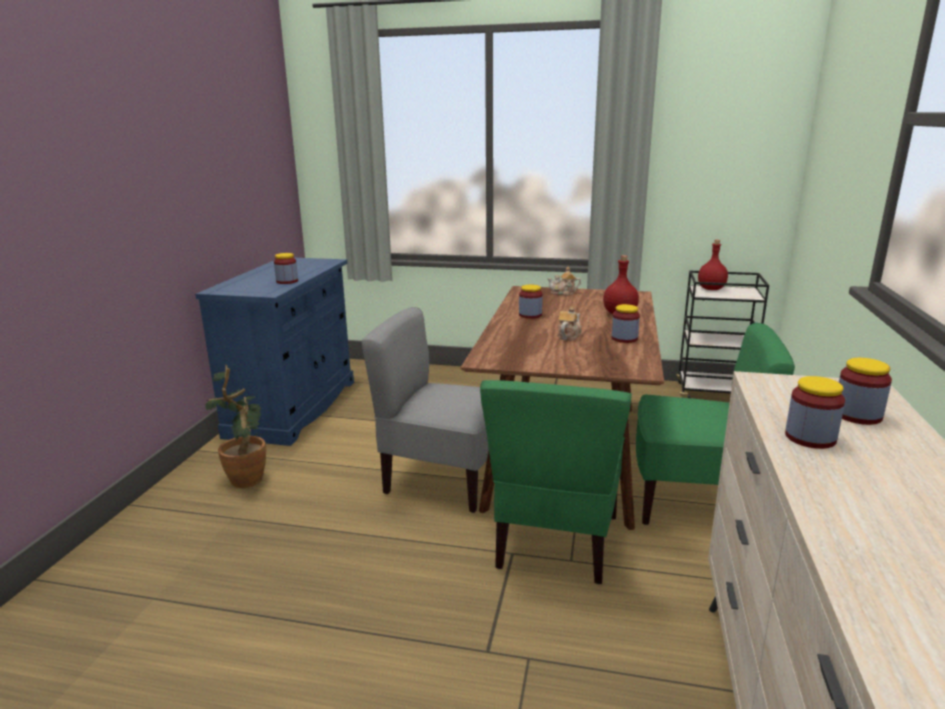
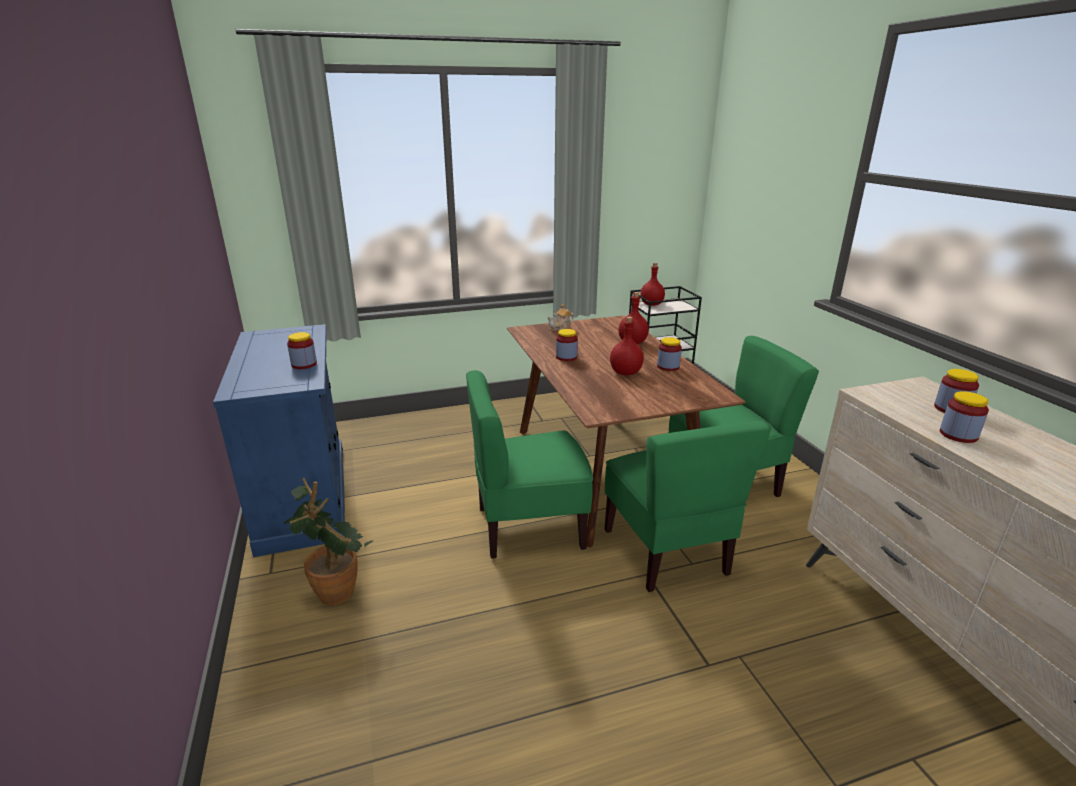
camera: 30 degrees left, 5 degrees up
grey chair [361,307,489,513] -> green chair [466,370,593,559]
teapot [557,306,582,341] -> red bottle [610,317,644,375]

